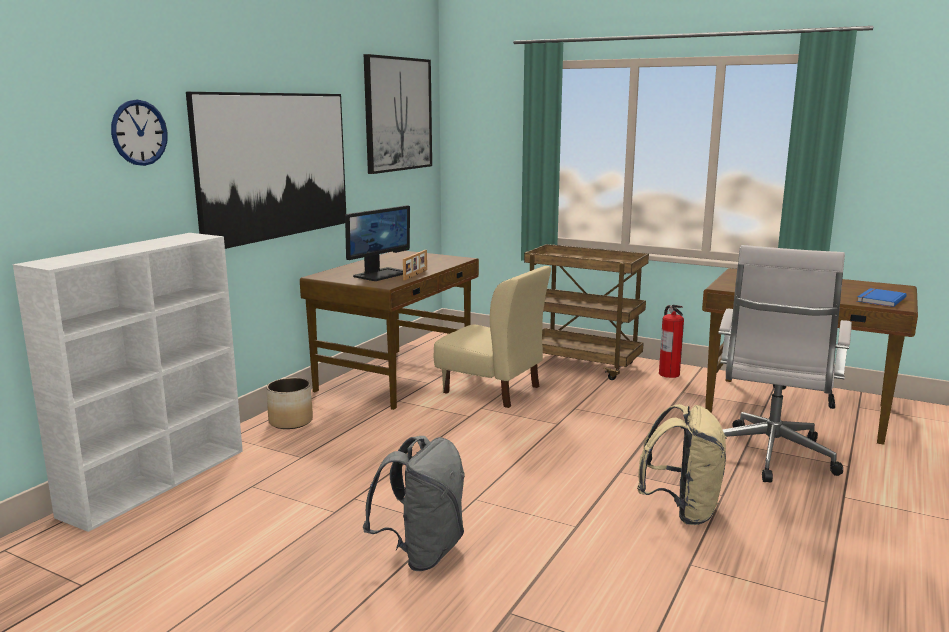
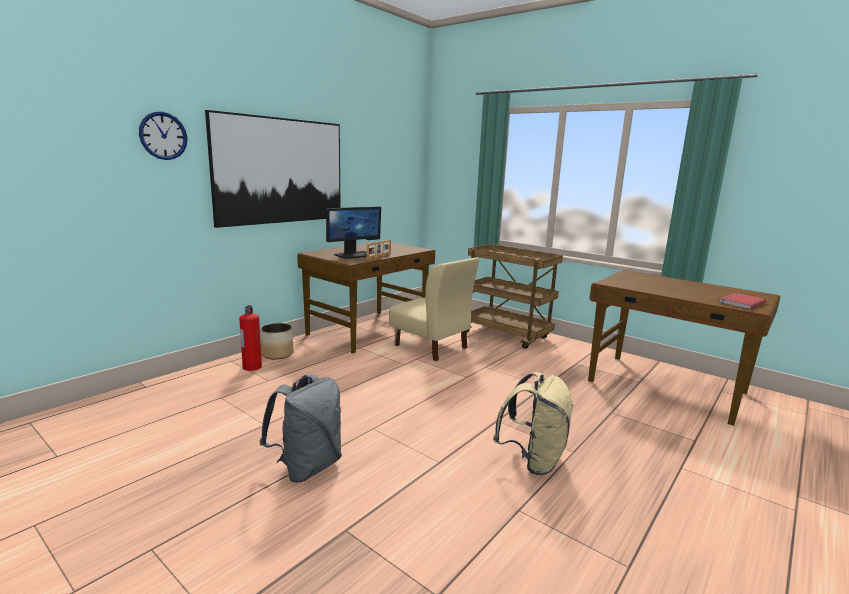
camera: 10 degrees right, 0 degrees up
white bookcase [13,233,243,532] -> none
picture [364,54,432,174] -> none
fire extinguisher [659,305,684,378] -> fire extinguisher moved to [239,305,262,371]
white office chair [718,245,852,483] -> none
blue book [857,288,907,307] -> red book [718,293,766,309]

